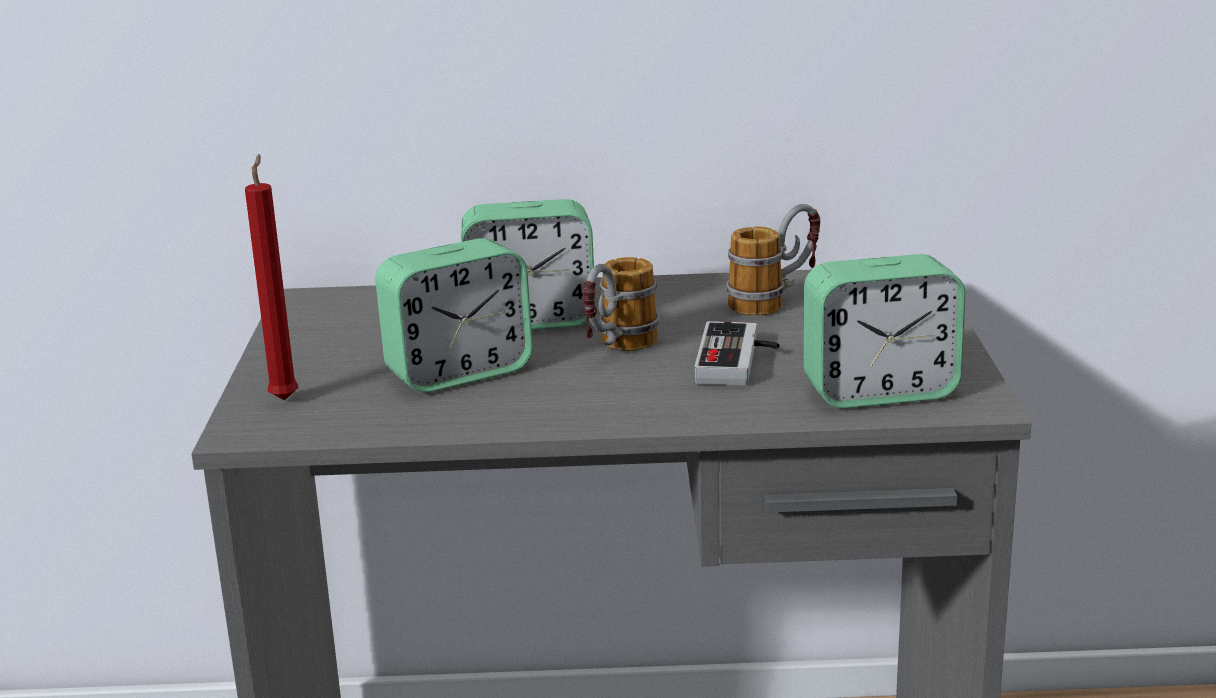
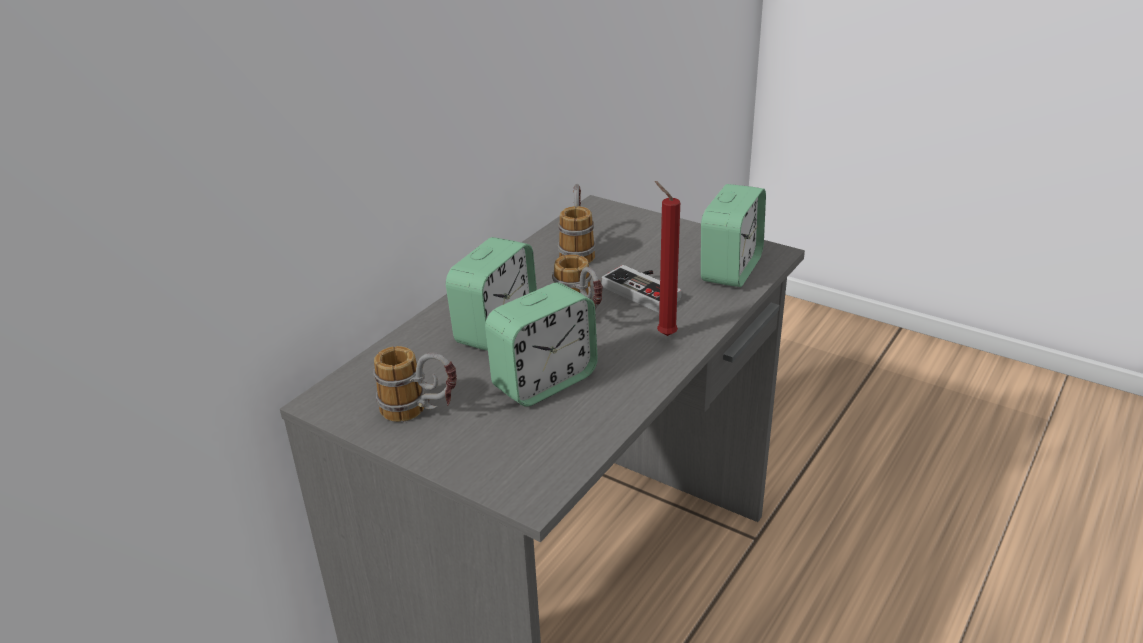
camera: 55 degrees left, 10 degrees up
red candle [245,154,298,401] -> red candle moved to [655,181,680,336]
alarm clock [375,238,533,393] -> alarm clock turned 45 degrees clockwise [485,282,598,407]
none -> mug [373,346,457,422]

